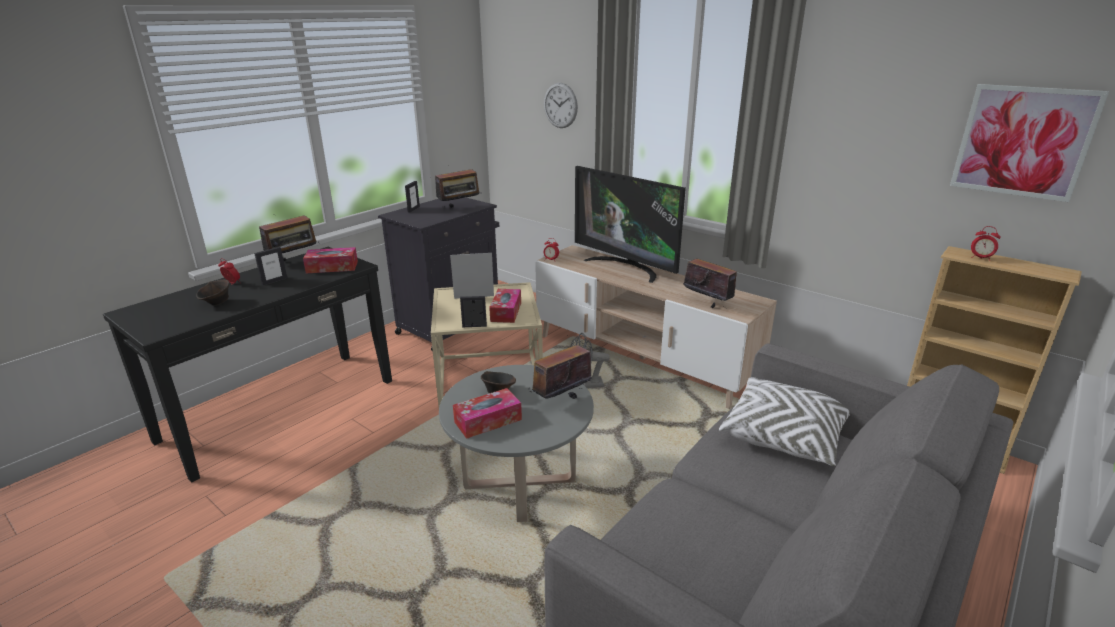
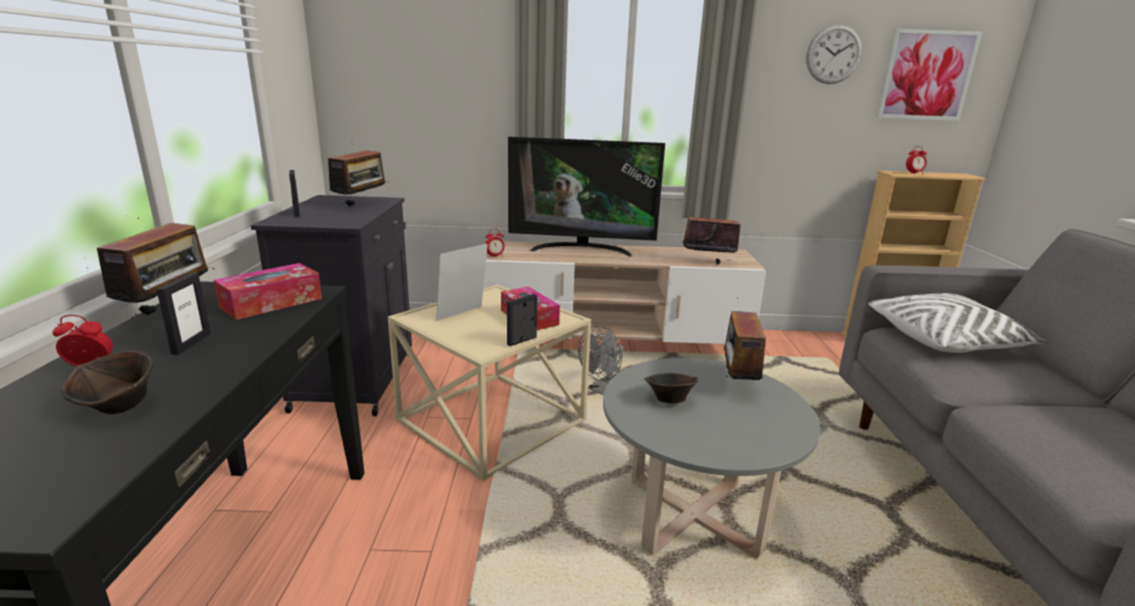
camera: 40 degrees left, 5 degrees down
tissue box [453,388,522,439] -> none
wall clock [544,83,578,128] -> wall clock moved to [806,24,862,84]

